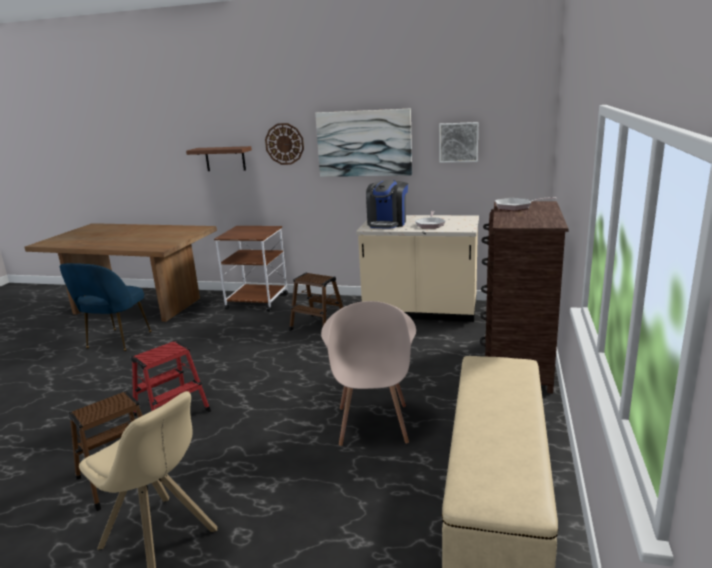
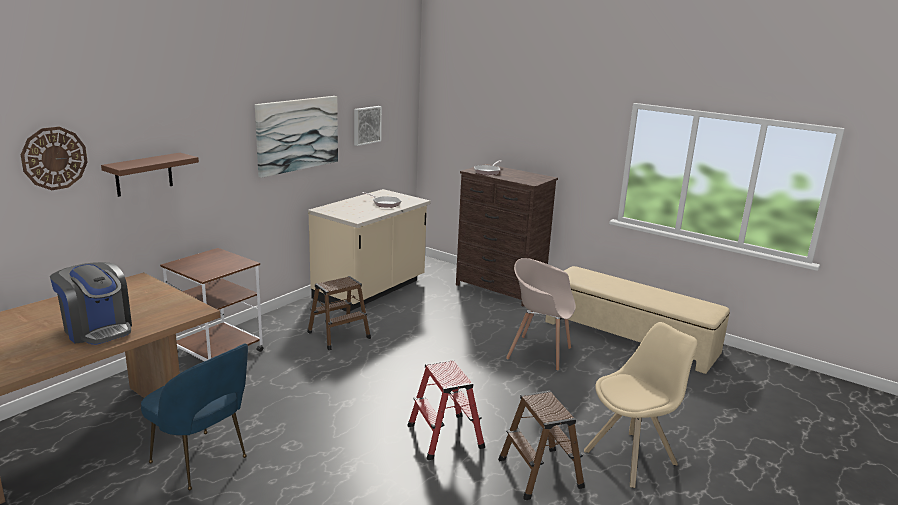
camera: 70 degrees left, 0 degrees up
wall clock [265,123,304,165] -> wall clock moved to [21,127,88,190]
coffee machine [366,180,408,229] -> coffee machine moved to [50,262,132,345]

